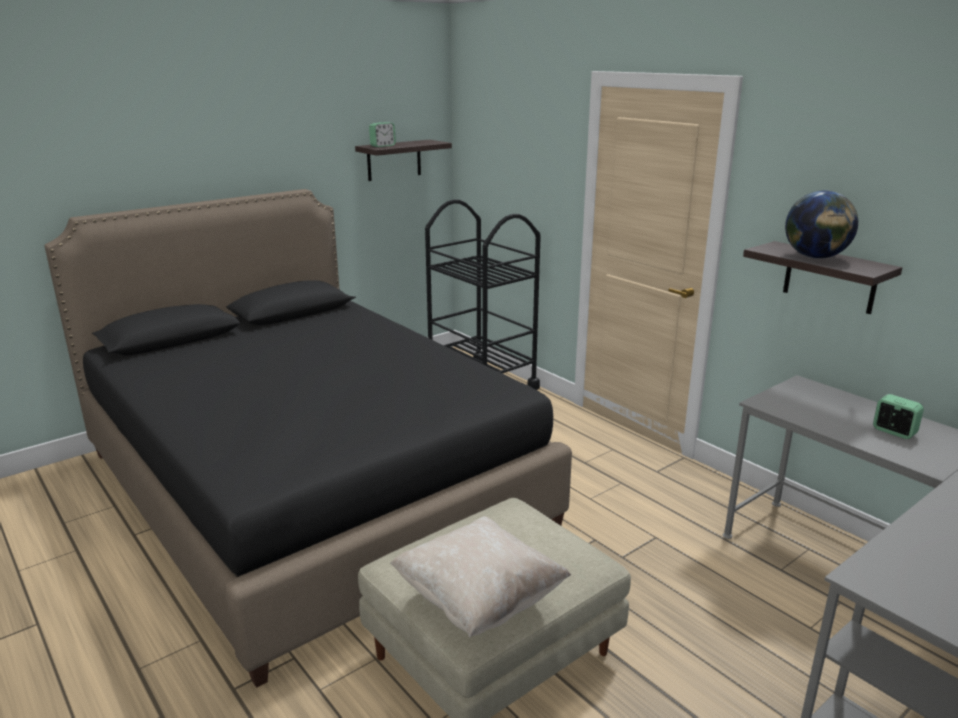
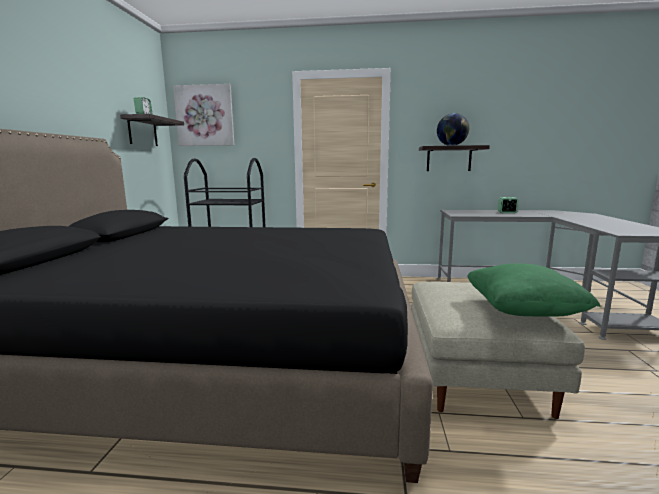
camera: 45 degrees left, 10 degrees down
beige pillow [390,516,571,638] -> green pillow [467,263,601,317]
none -> picture [173,84,234,146]

